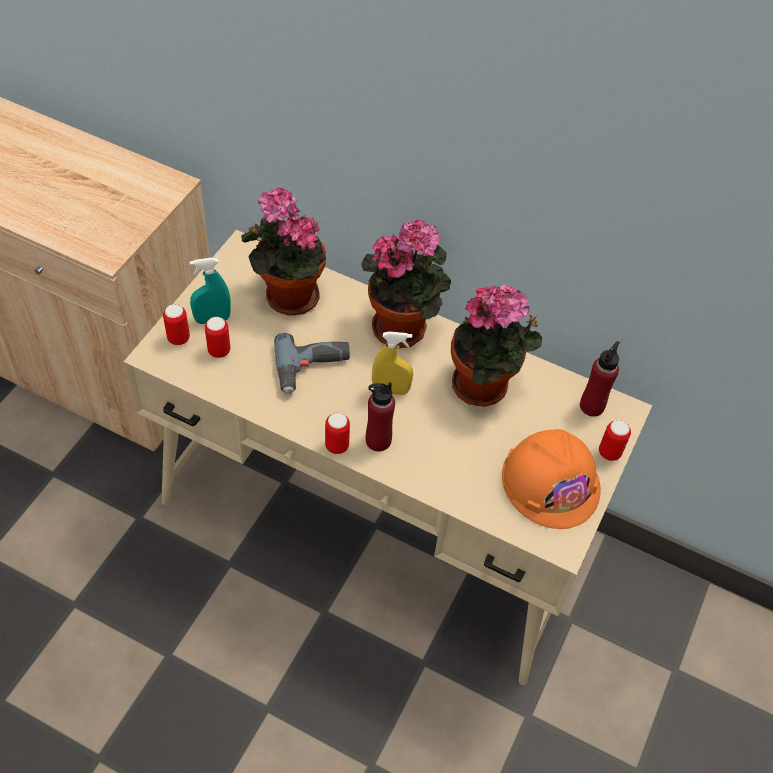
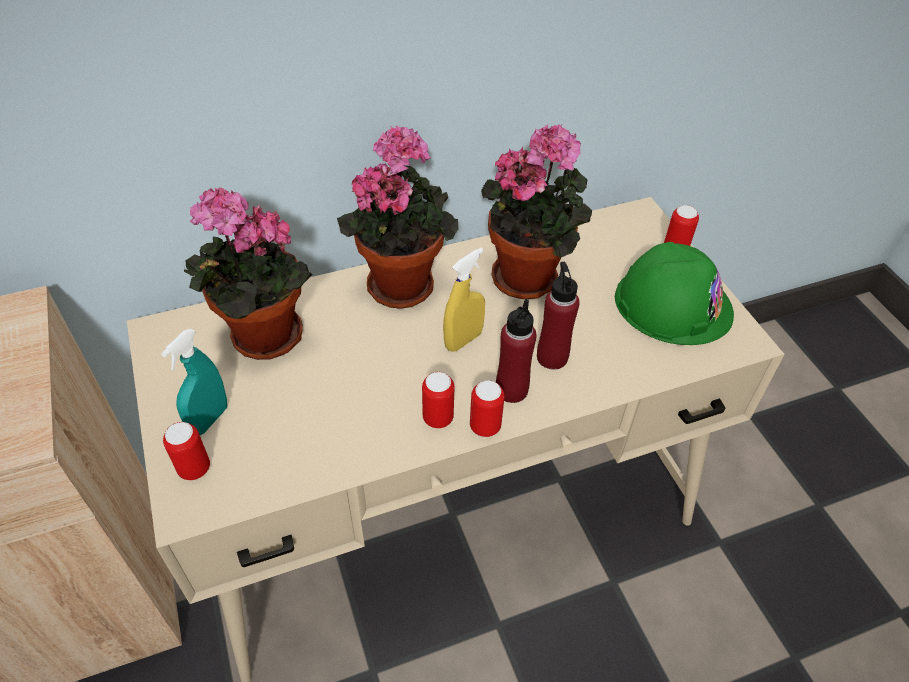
camera: 45 degrees left, 5 degrees down
can [205,317,230,358] -> can moved to [422,372,455,428]
power drill [274,333,350,395] -> none
orange hard hat [502,429,601,529] -> green hard hat [615,242,734,345]
red bottle [580,341,620,417] -> red bottle moved to [537,262,580,370]

